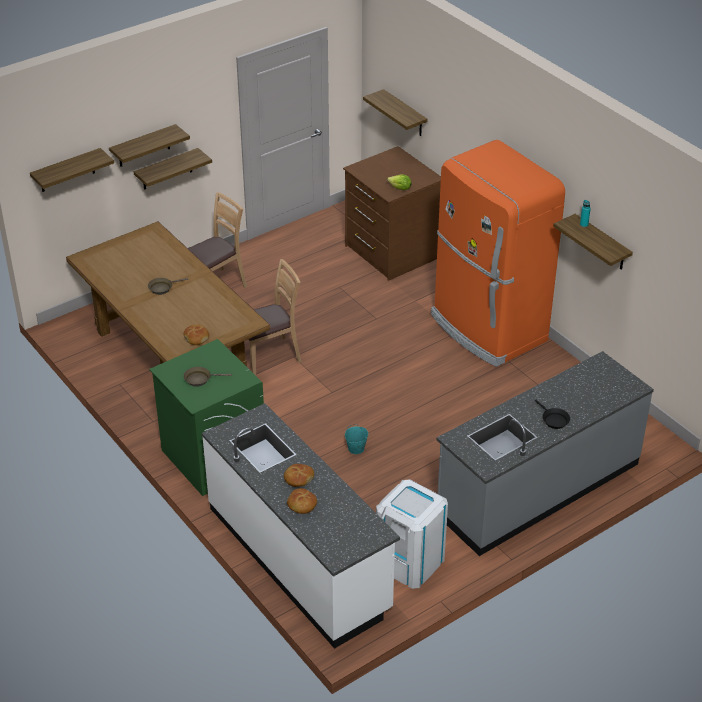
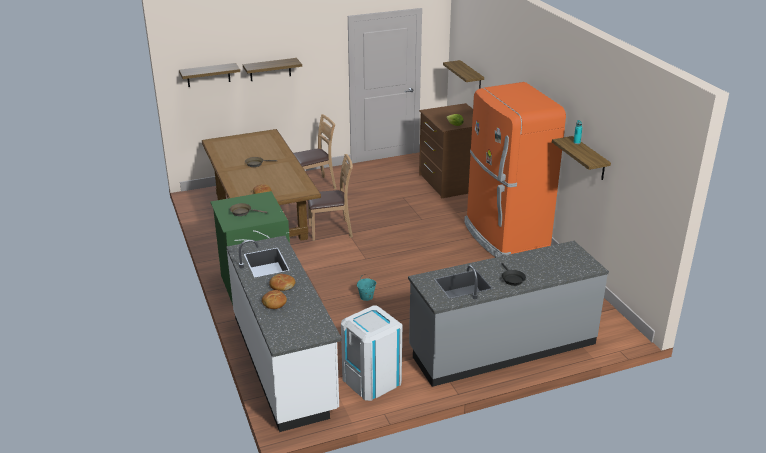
camera: 15 degrees right, 10 degrees down
shelf [134,148,212,190] -> none

